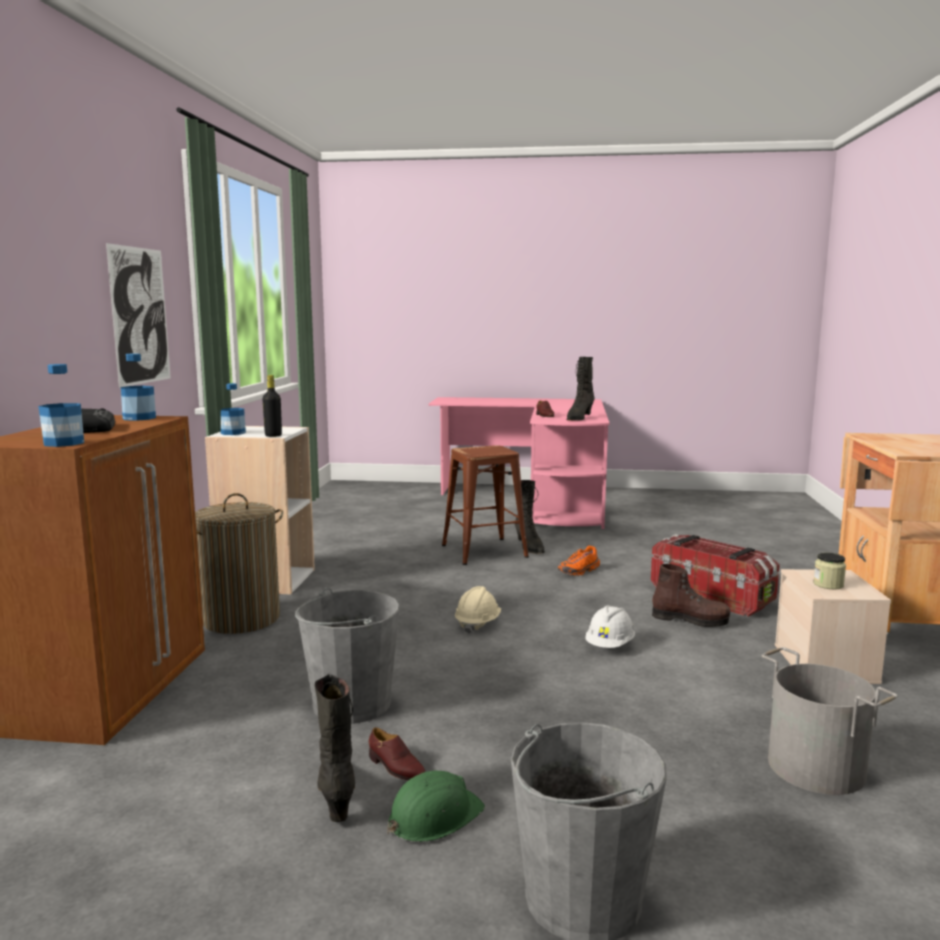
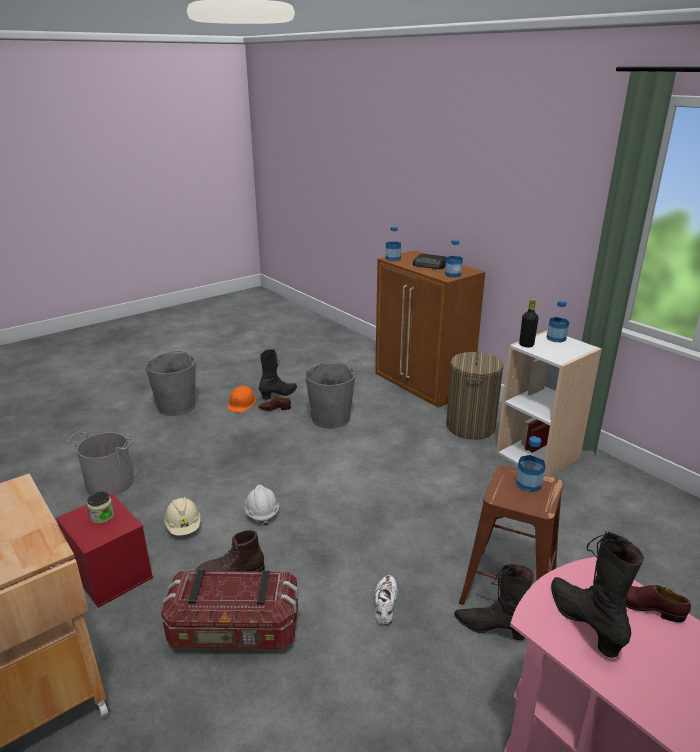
camera: 135 degrees right, 15 degrees up
picture [106,243,171,388] -> none
black boot [315,674,355,822] -> black boot turned 75 degrees counterclockwise [259,349,297,400]
green hard hat [387,770,485,842] -> orange hard hat [228,386,256,412]
beige hard hat [455,586,501,634] -> beige hard hat moved to [165,497,200,536]
orange shoe [558,546,600,576] -> white shoe [375,575,398,625]
beige storage box [775,569,891,684] -> red storage box [56,494,153,608]
none -> bottle [516,436,546,492]

